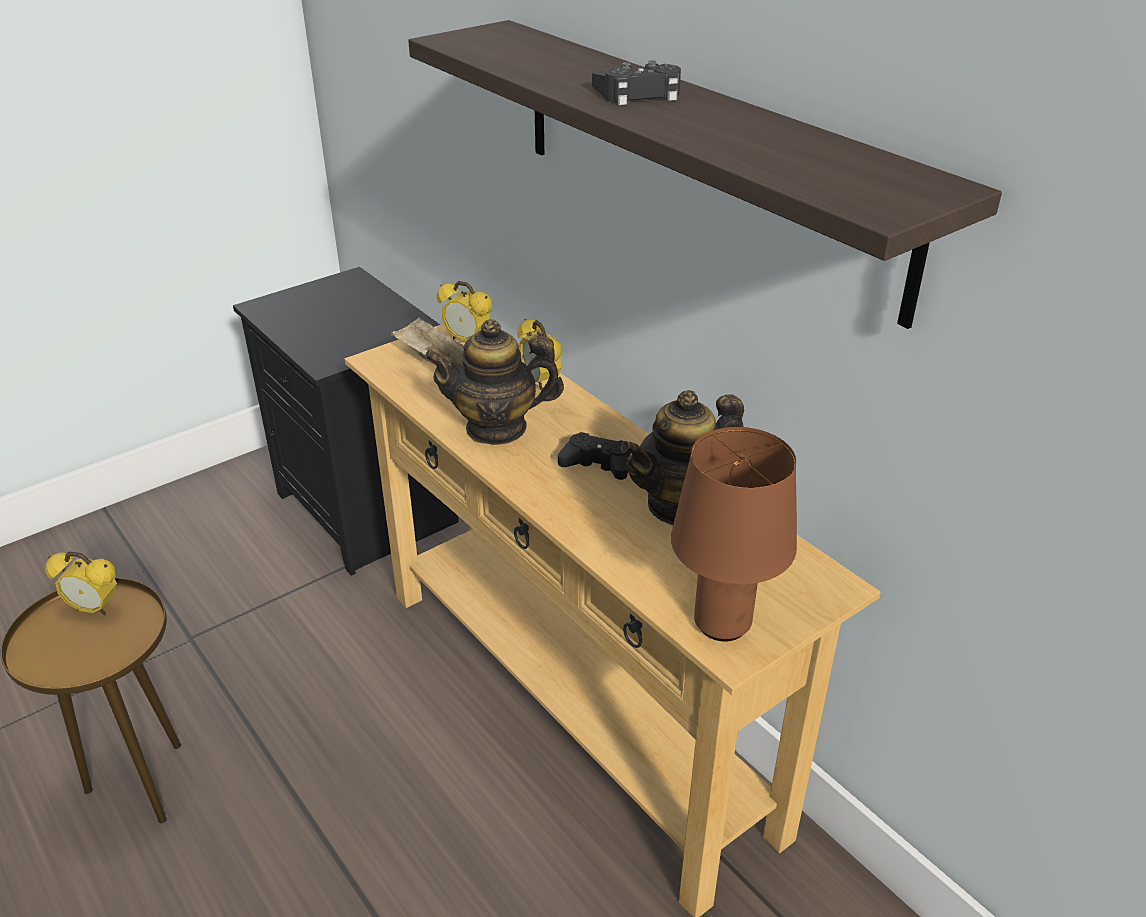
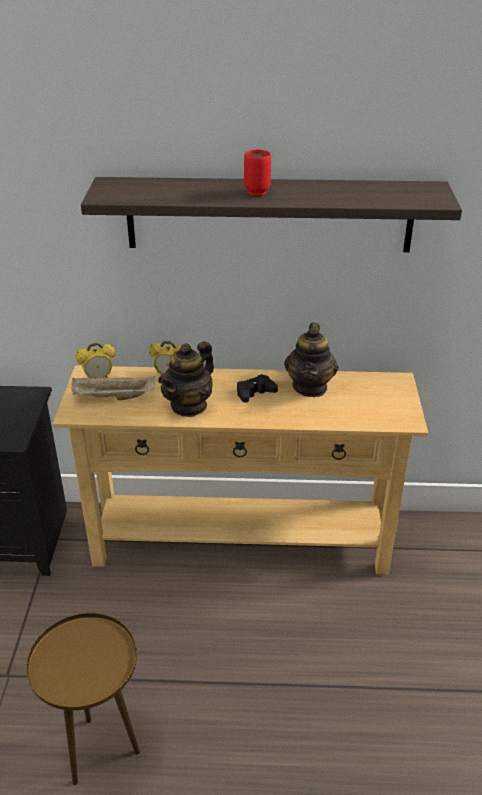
camera: 50 degrees left, 0 degrees up
alarm clock [45,551,117,615] -> none
black game controller [592,60,681,105] -> red mug [244,150,271,196]
brown table lamp [671,427,797,642] -> none

